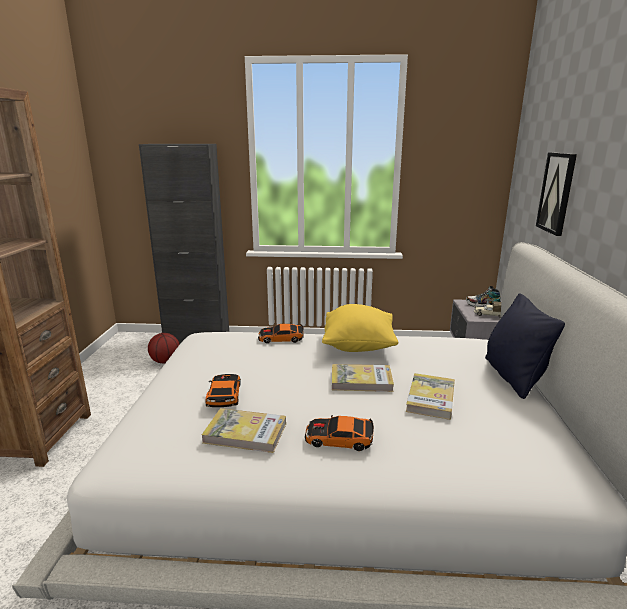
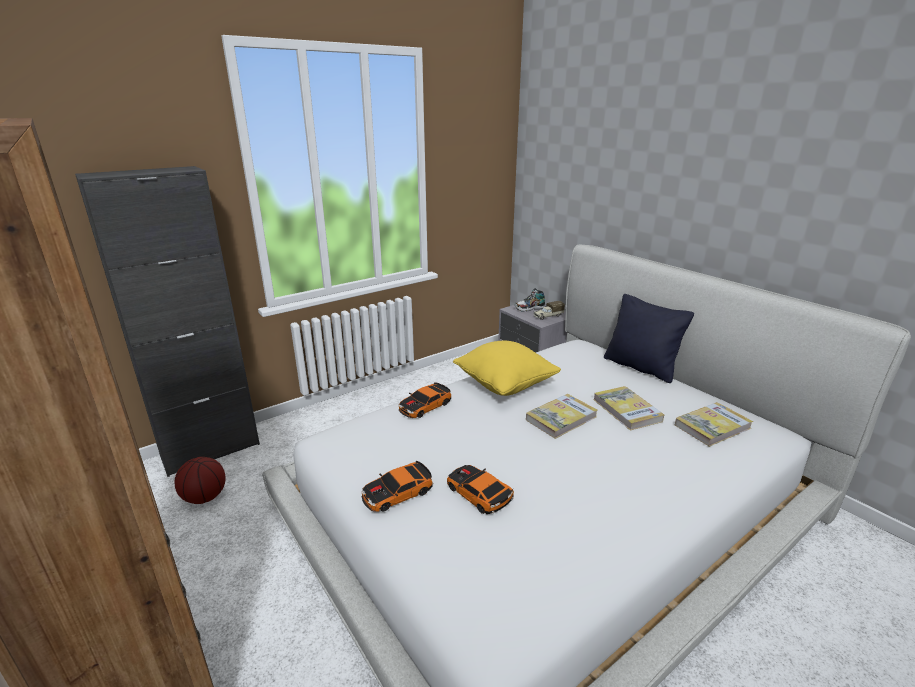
camera: 40 degrees left, 5 degrees up
book [202,408,286,453] -> book moved to [675,402,753,447]
toy car [305,415,374,451] -> toy car moved to [362,461,433,512]
picture [536,152,577,236] -> none

